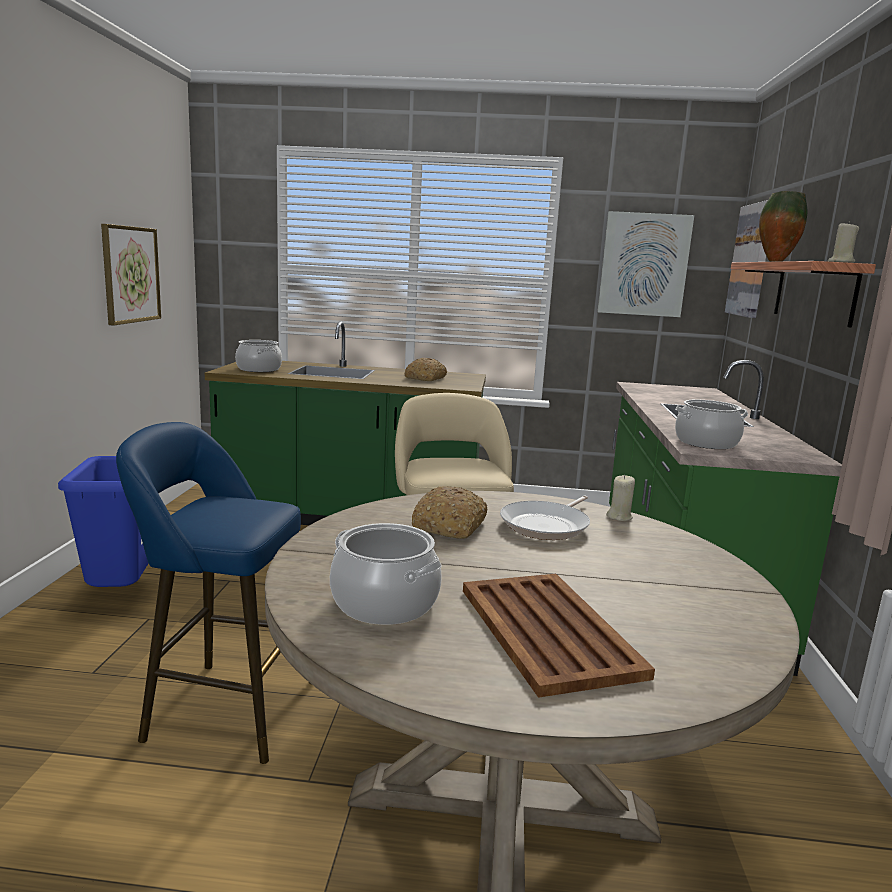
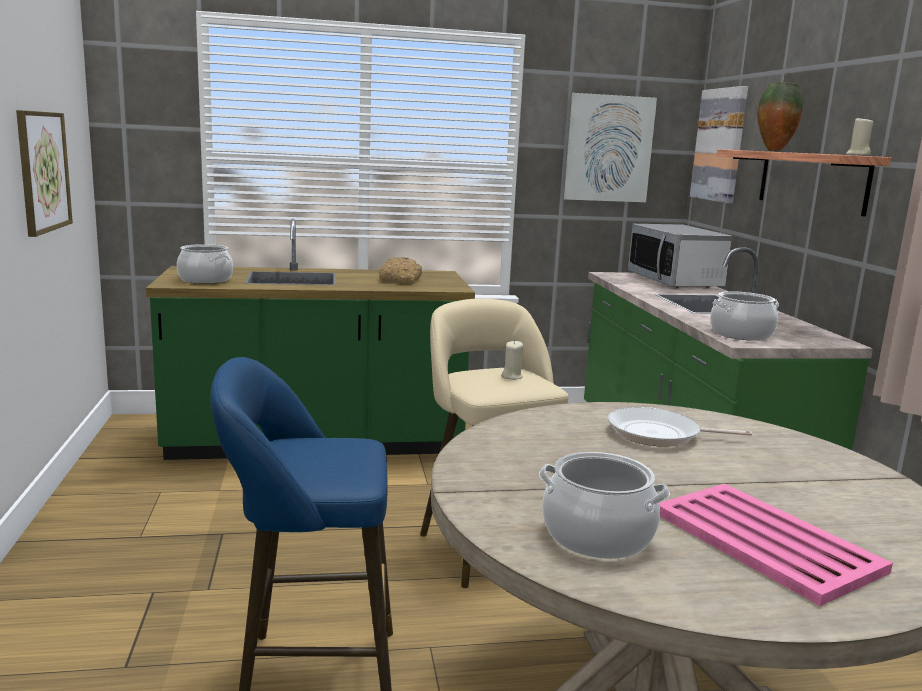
camera: 15 degrees left, 0 degrees up
blue trash can [58,456,149,587] -> none
bread [412,486,487,539] -> none
brown tray [463,574,655,698] -> pink tray [660,484,893,606]
frying pan [500,496,590,540] -> frying pan turned 75 degrees clockwise [608,407,752,447]
beige candle [606,475,635,521] -> beige candle moved to [501,340,523,380]
none -> microwave [628,224,732,288]

